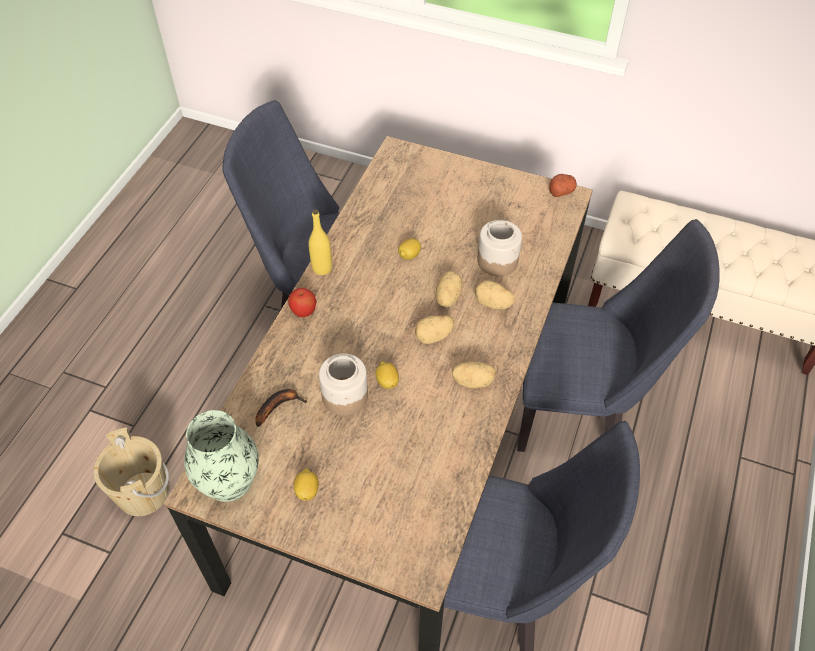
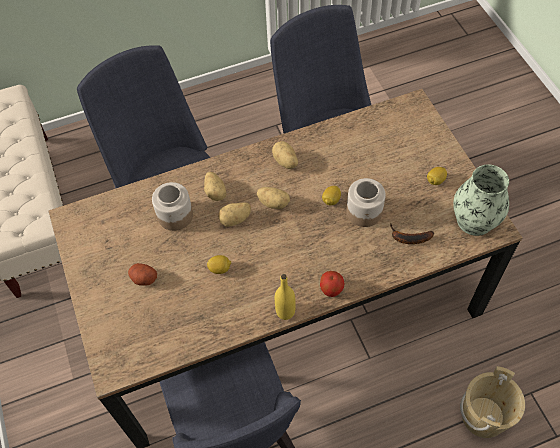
camera: 130 degrees left, 5 degrees up
potato [549,174,577,197] -> potato moved to [128,263,157,286]

